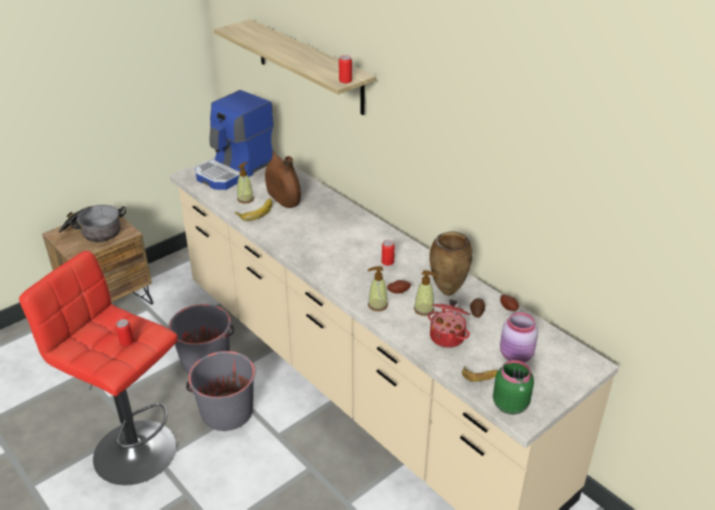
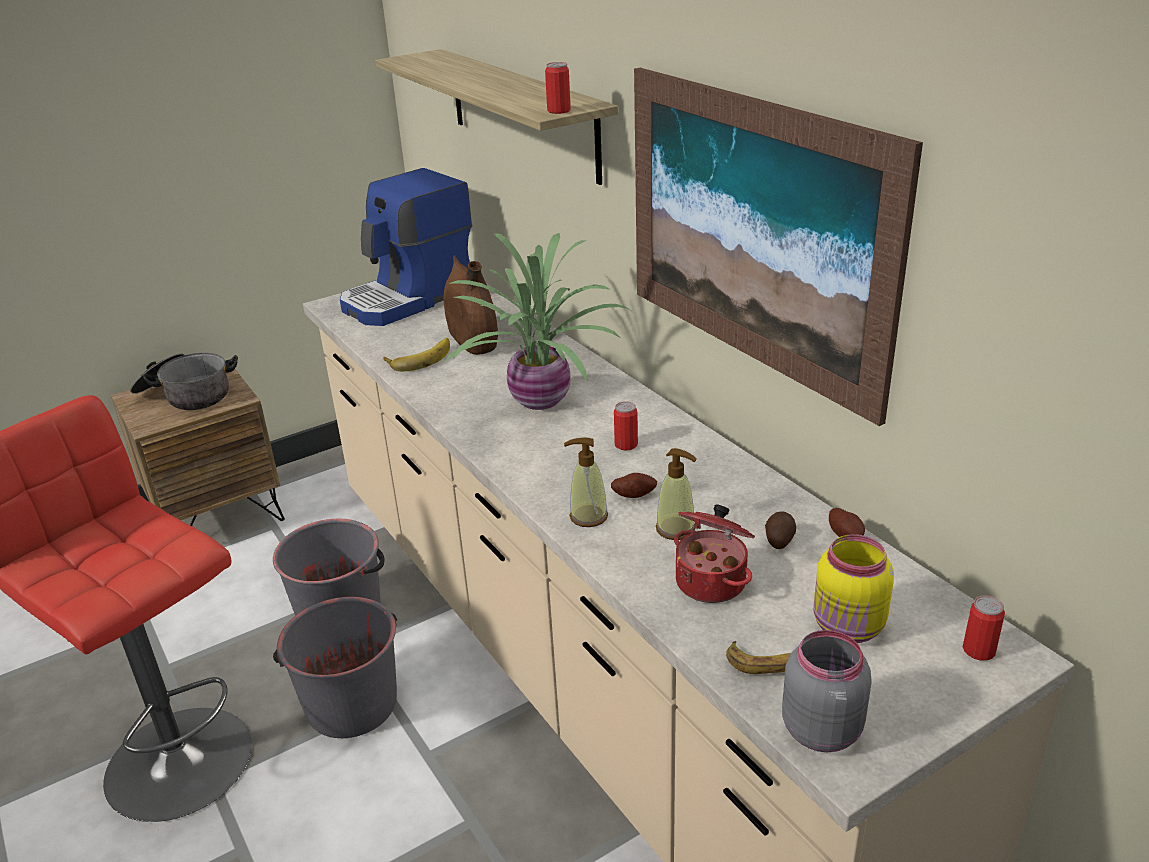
camera: 10 degrees right, 5 degrees down
can [116,319,134,347] -> can moved to [963,595,1005,661]
soap dispenser [237,162,254,203] -> none
brown vase [429,231,473,296] -> none
green jar [493,360,534,415] -> grey jar [782,630,872,752]
pink jar [500,312,538,362] -> yellow jar [813,534,894,643]
none -> potted plant [444,233,631,410]
none -> picture [634,68,923,426]

